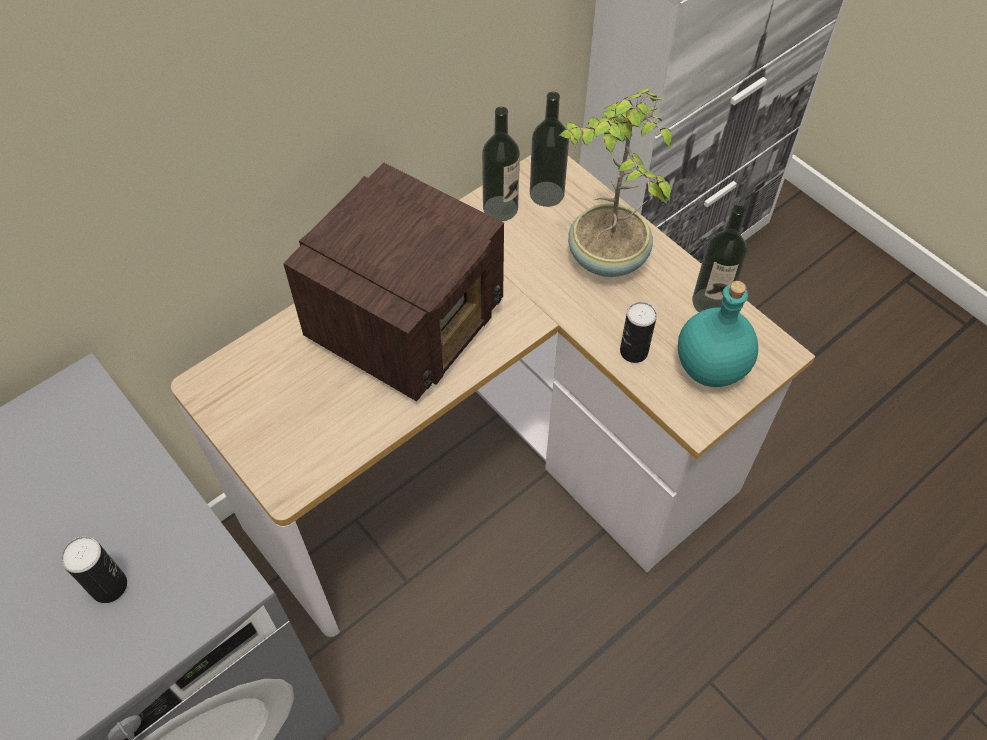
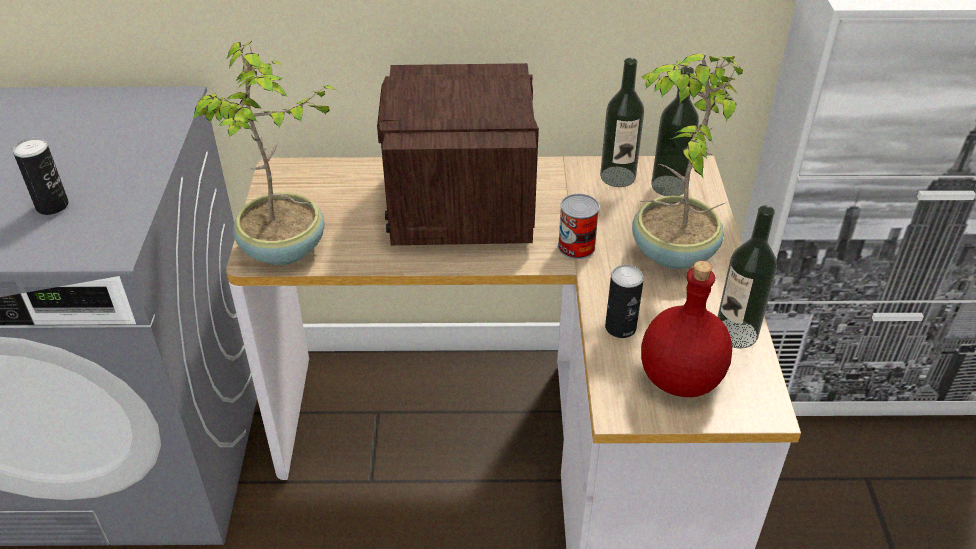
camera: 40 degrees right, 15 degrees down
radio [283,163,504,402] -> radio turned 105 degrees clockwise [377,63,539,245]
turquoise bottle [678,281,758,387] -> red bottle [641,261,732,397]
none -> potted plant [193,41,343,265]
none -> can [558,194,600,259]

